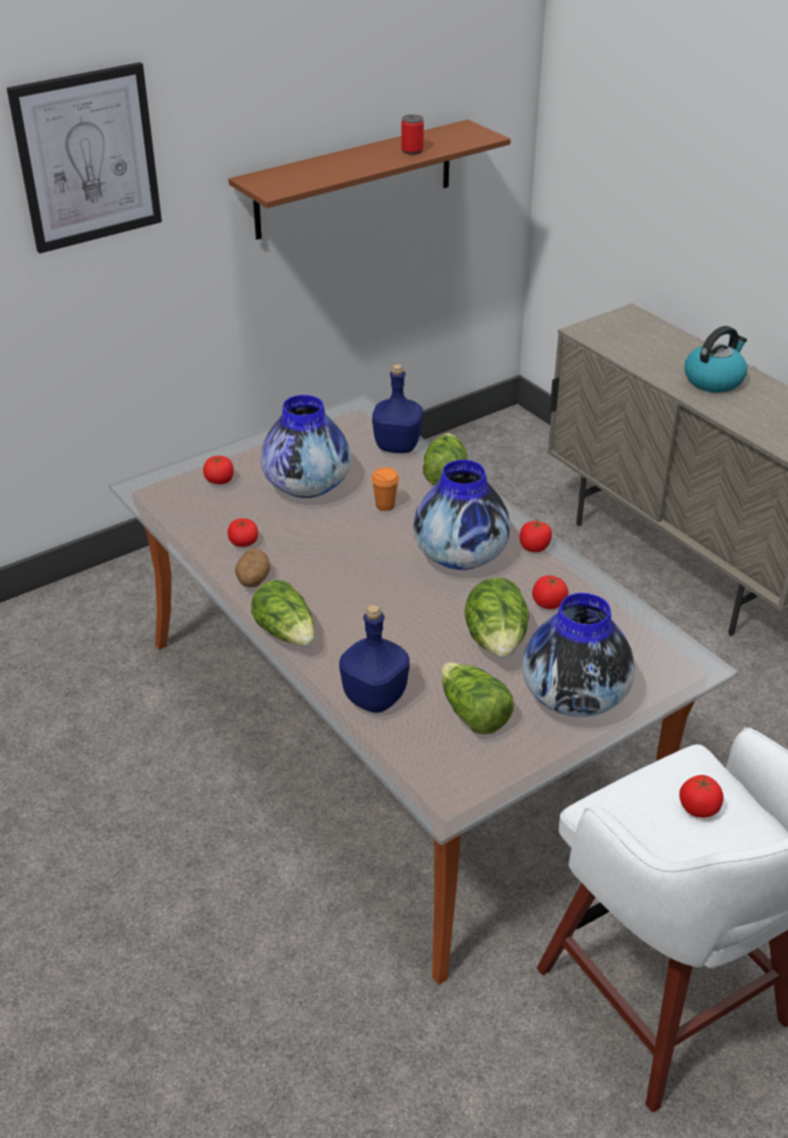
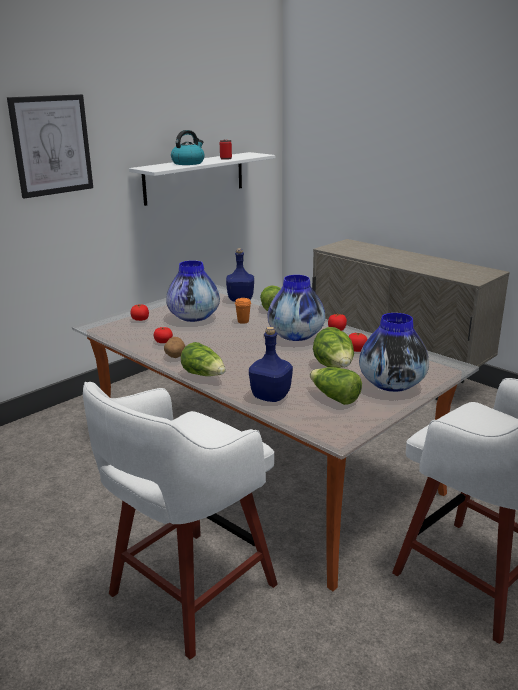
camera: 10 degrees left, 15 degrees down
brown shelf [228,120,511,240] -> white shelf [129,152,275,206]
tomato [679,775,724,818] -> none
kettle [684,326,747,393] -> kettle moved to [171,130,205,165]
none -> white stool [83,382,278,660]

